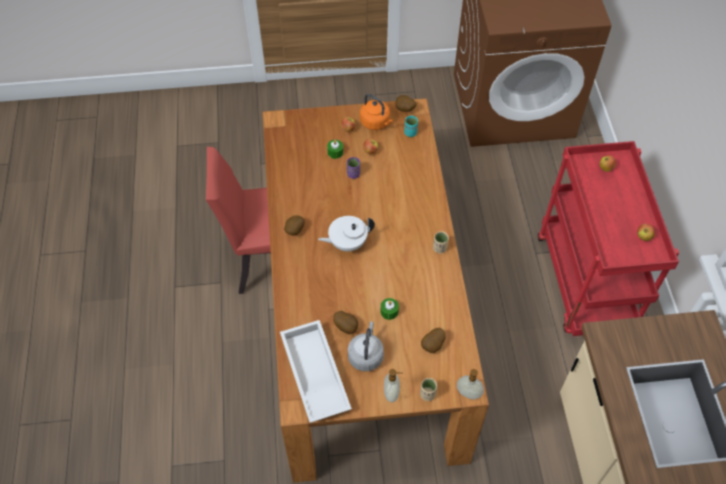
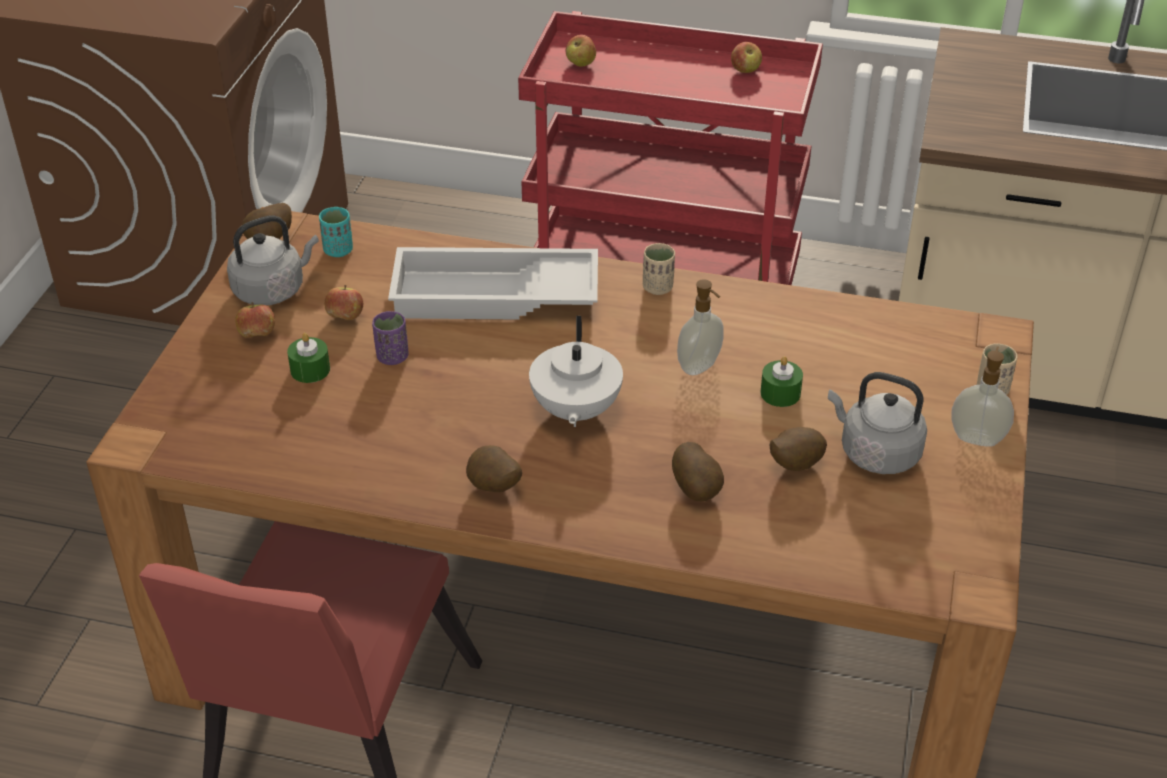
camera: 70 degrees left, 15 degrees down
white tray [280,320,352,423] -> white tray moved to [388,247,598,320]
orange kettle [360,94,394,130] -> grey kettle [227,215,319,305]
potato [421,328,446,353] -> potato moved to [672,442,724,501]
soap dispenser [457,369,484,400] -> soap dispenser moved to [677,279,724,375]

